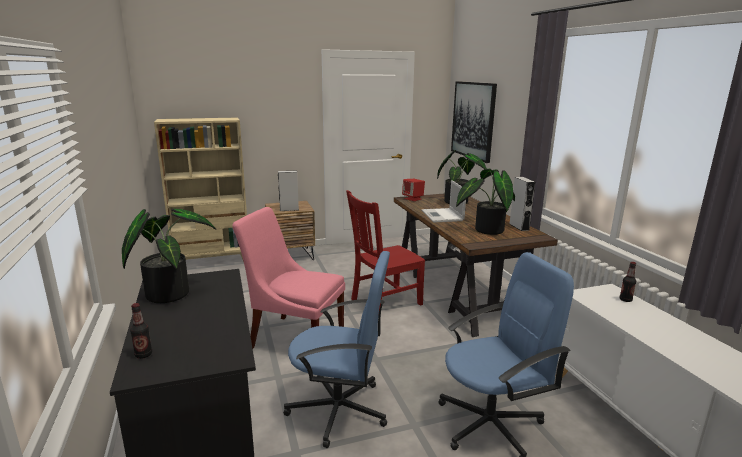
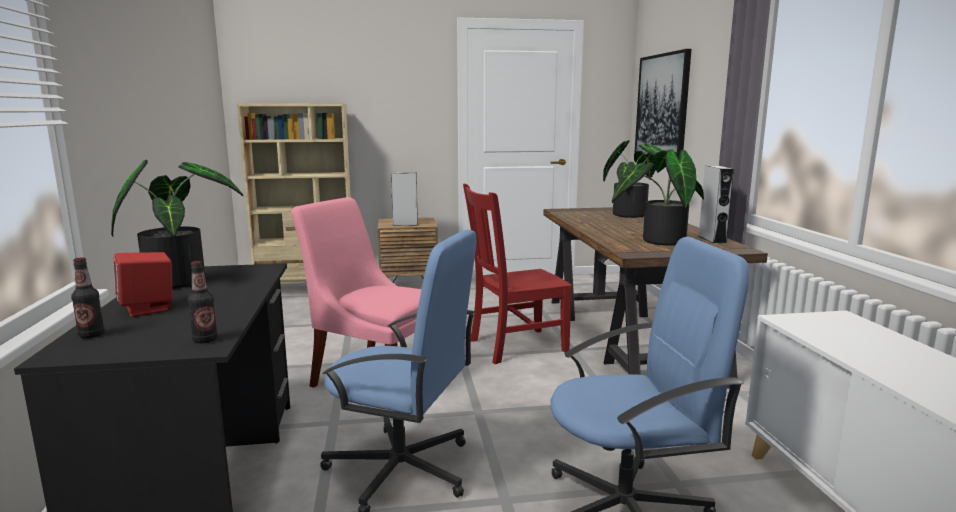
camera: 10 degrees right, 5 degrees down
red speaker [402,179,425,201] -> red speaker moved to [114,252,173,317]
laptop [422,180,466,222] -> none
bottle [620,262,636,302] -> bottle moved to [188,261,218,343]

